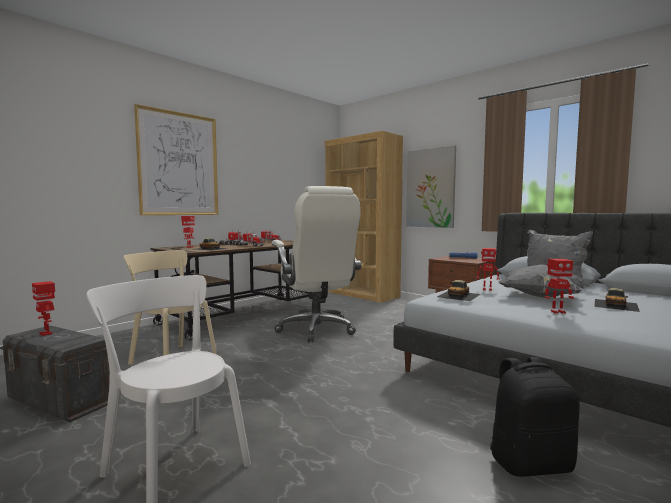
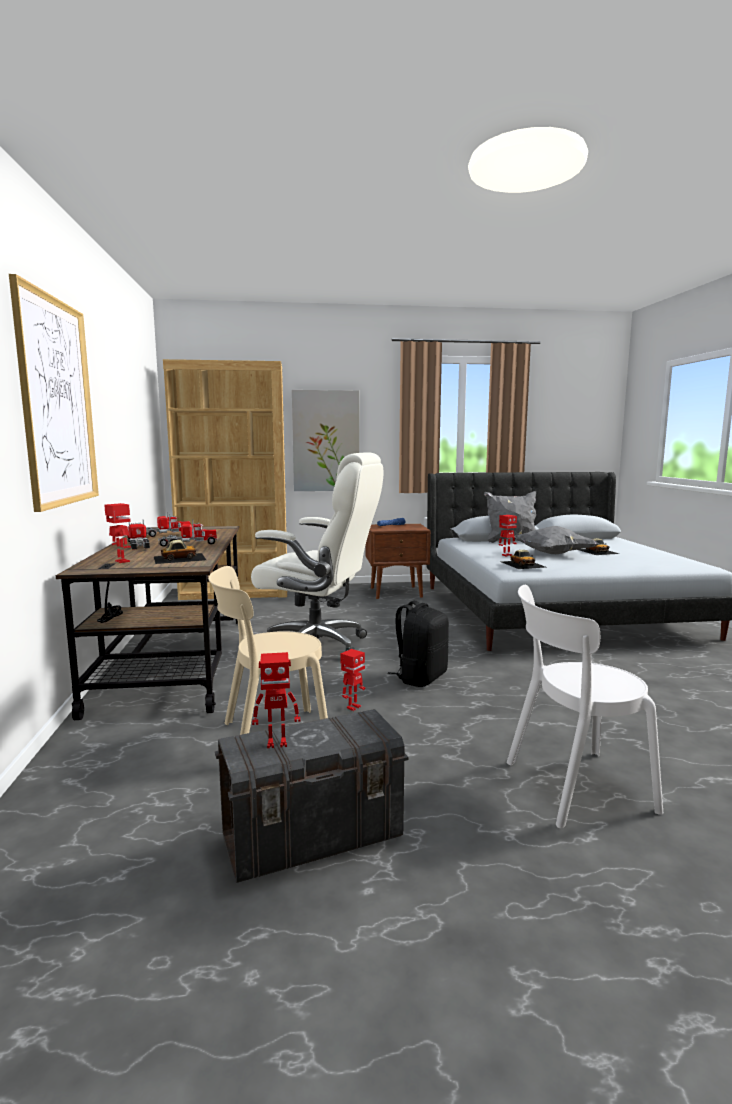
camera: 50 degrees left, 5 degrees up
black backpack [490,357,580,477] -> black backpack moved to [388,601,449,687]
toy robot [545,259,574,313] -> toy robot moved to [340,649,366,711]

